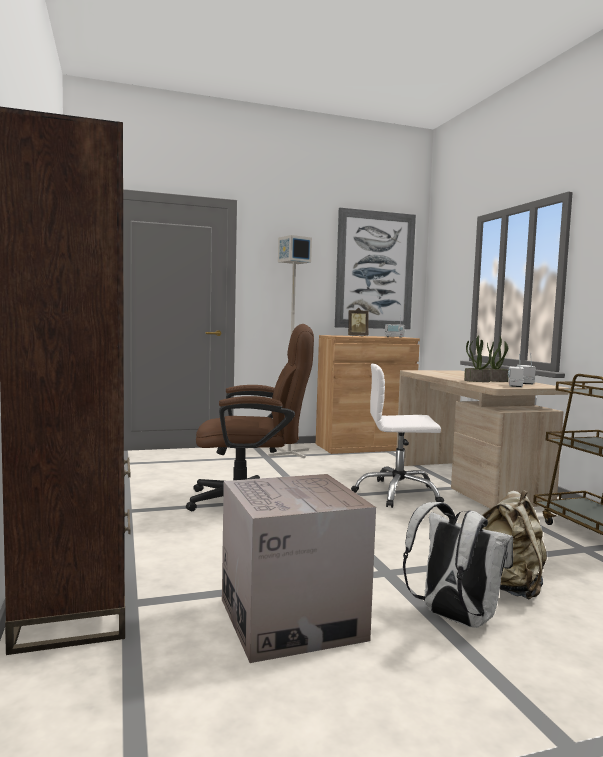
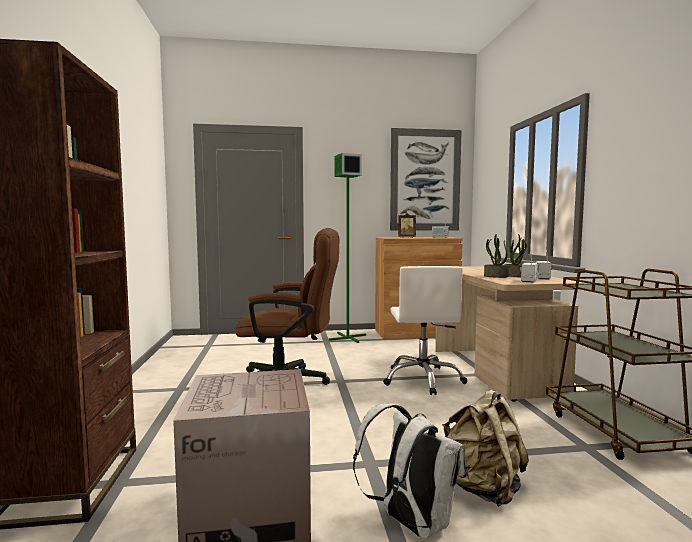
camera: 10 degrees right, 0 degrees up
grey floor lamp [268,235,312,458] -> green floor lamp [329,153,366,343]
white office chair [351,364,444,508] -> white office chair turned 105 degrees counterclockwise [383,266,467,395]

